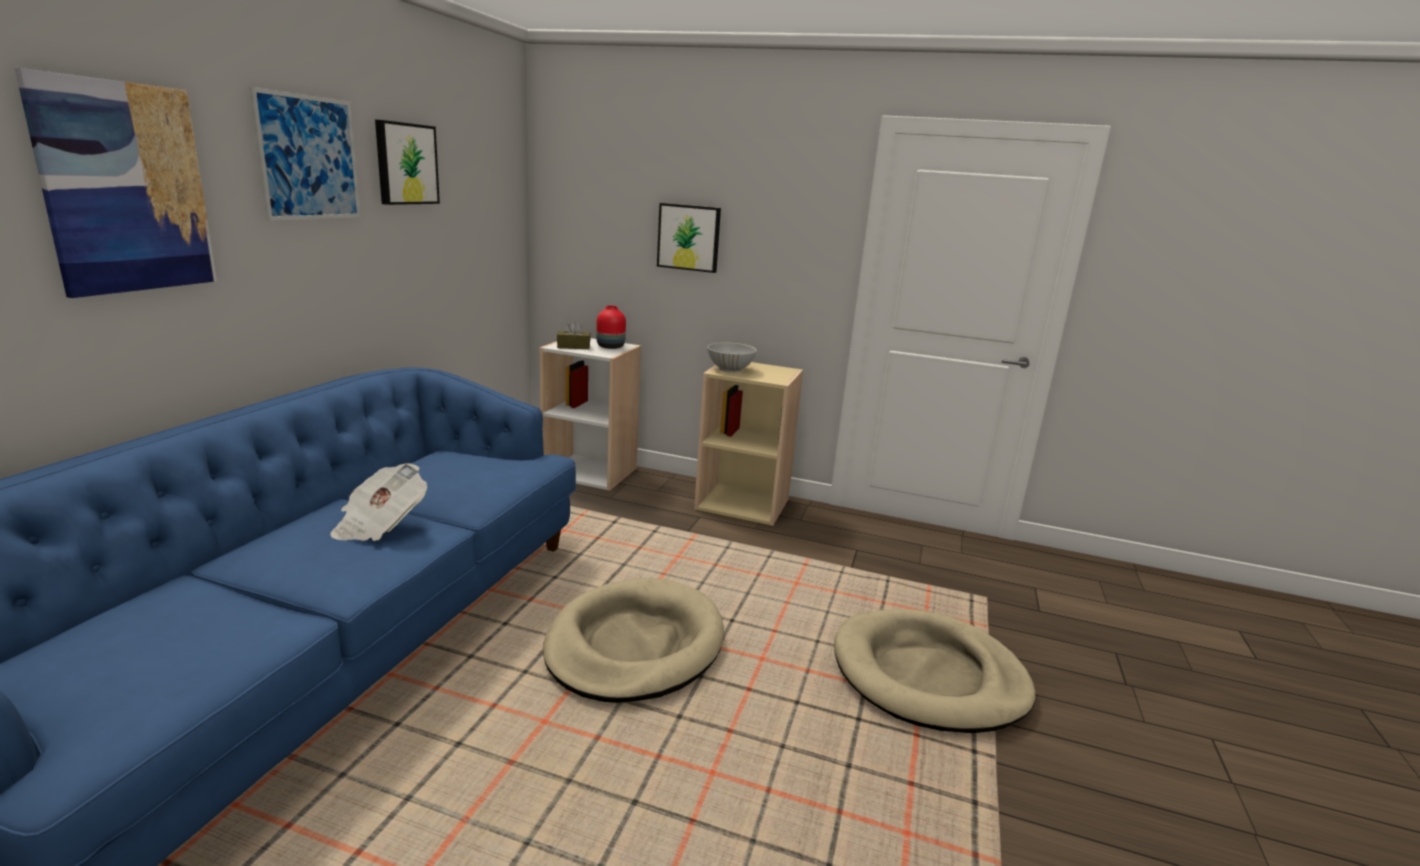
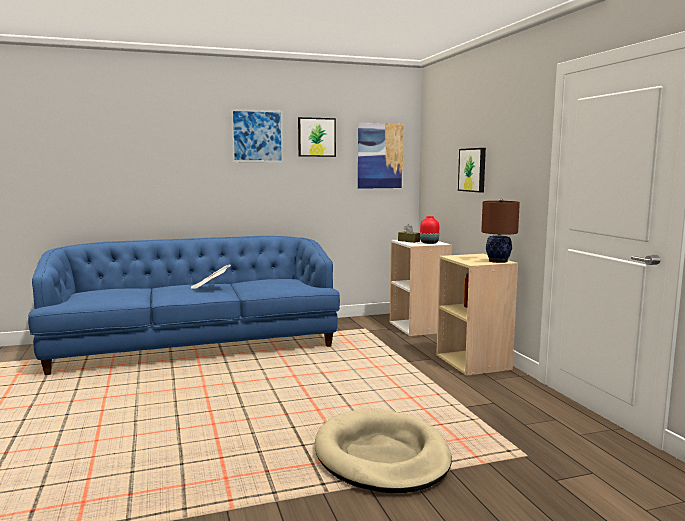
camera: 55 degrees right, 10 degrees down
picture [15,68,217,298] -> picture moved to [358,123,404,189]
beige dog bed [543,578,724,703] -> none
white bowl [707,343,757,373] -> none
none -> brown table lamp [481,199,520,263]

